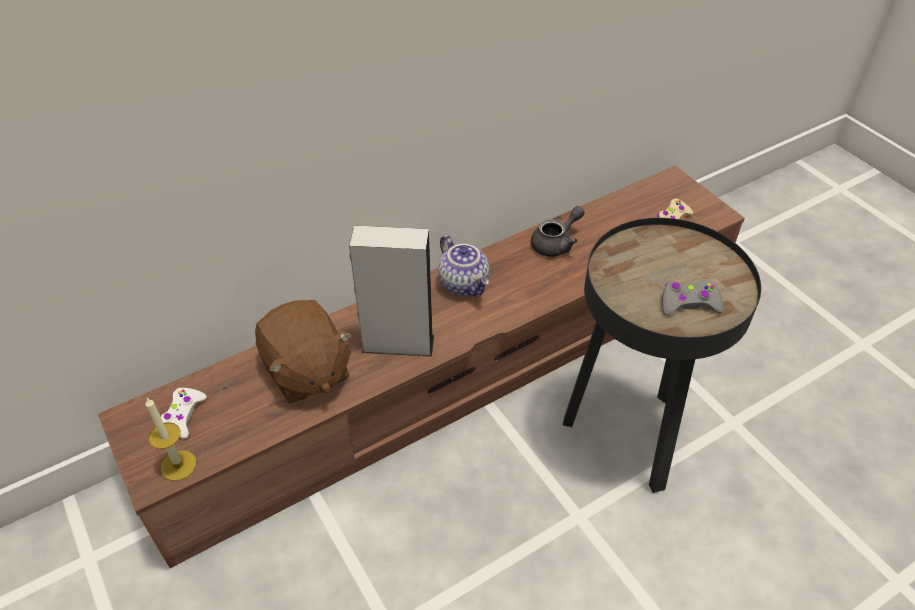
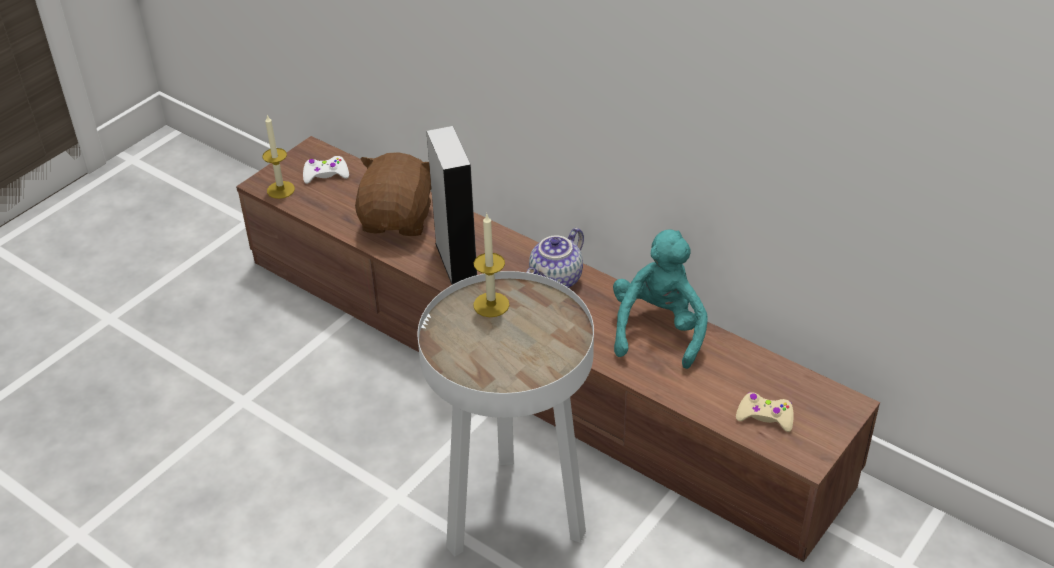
camera: 70 degrees right, 5 degrees down
brown plush toy [255,300,352,403] -> brown plush toy turned 150 degrees clockwise [355,152,431,236]
grey teapot [531,206,584,257] -> turquoise plush toy [613,229,708,369]
black side table [563,218,761,493] -> white side table [418,271,594,557]
grey game controller [662,280,724,316] -> none
none -> candle [473,214,510,317]

